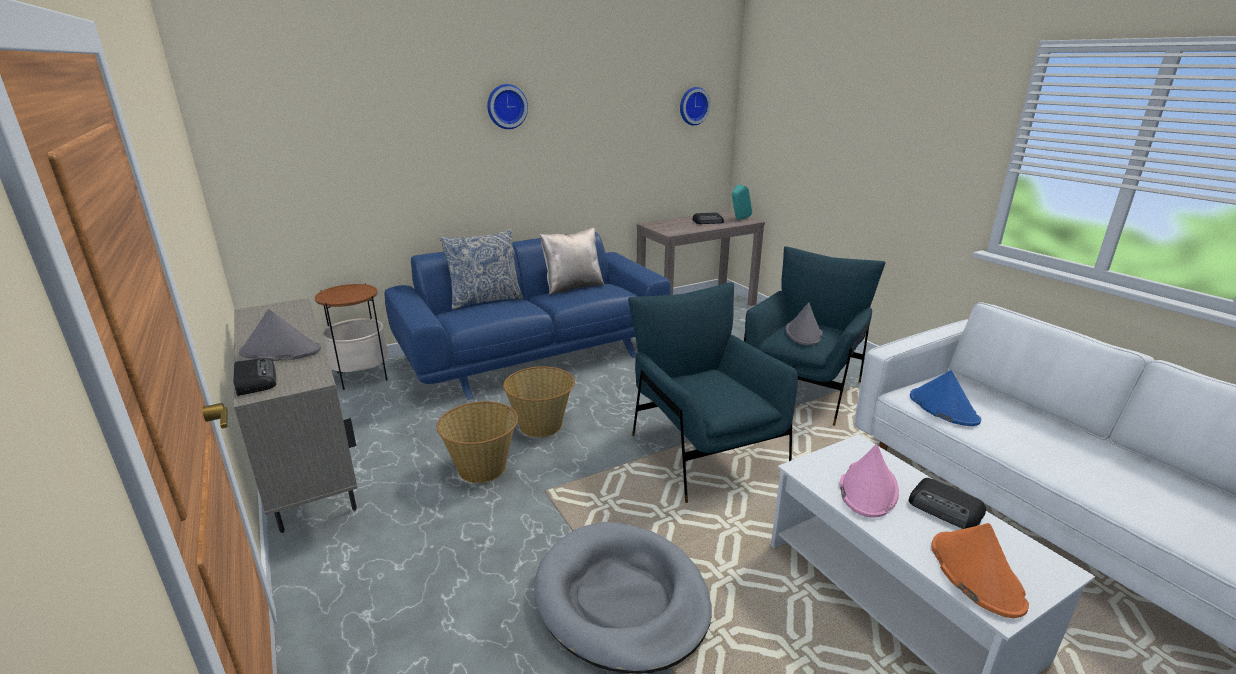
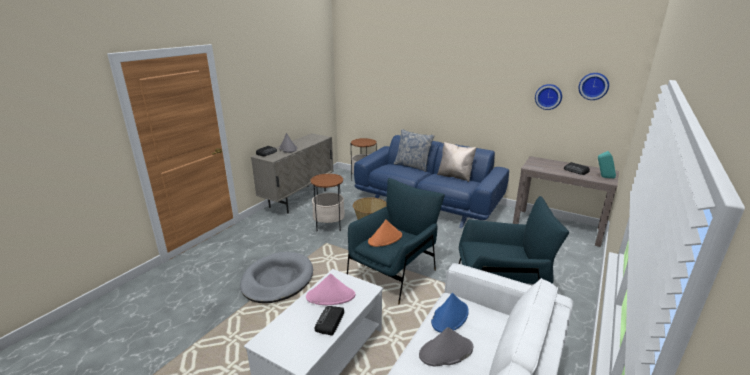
camera: 60 degrees right, 0 degrees up
basket [437,401,518,483] -> side table [310,174,345,231]
wall clock [487,84,528,129] -> wall clock moved to [535,84,562,110]
grey hat [786,302,823,346] -> grey hat moved to [419,327,473,367]
orange hat [931,523,1029,618] -> orange hat moved to [368,220,402,247]

